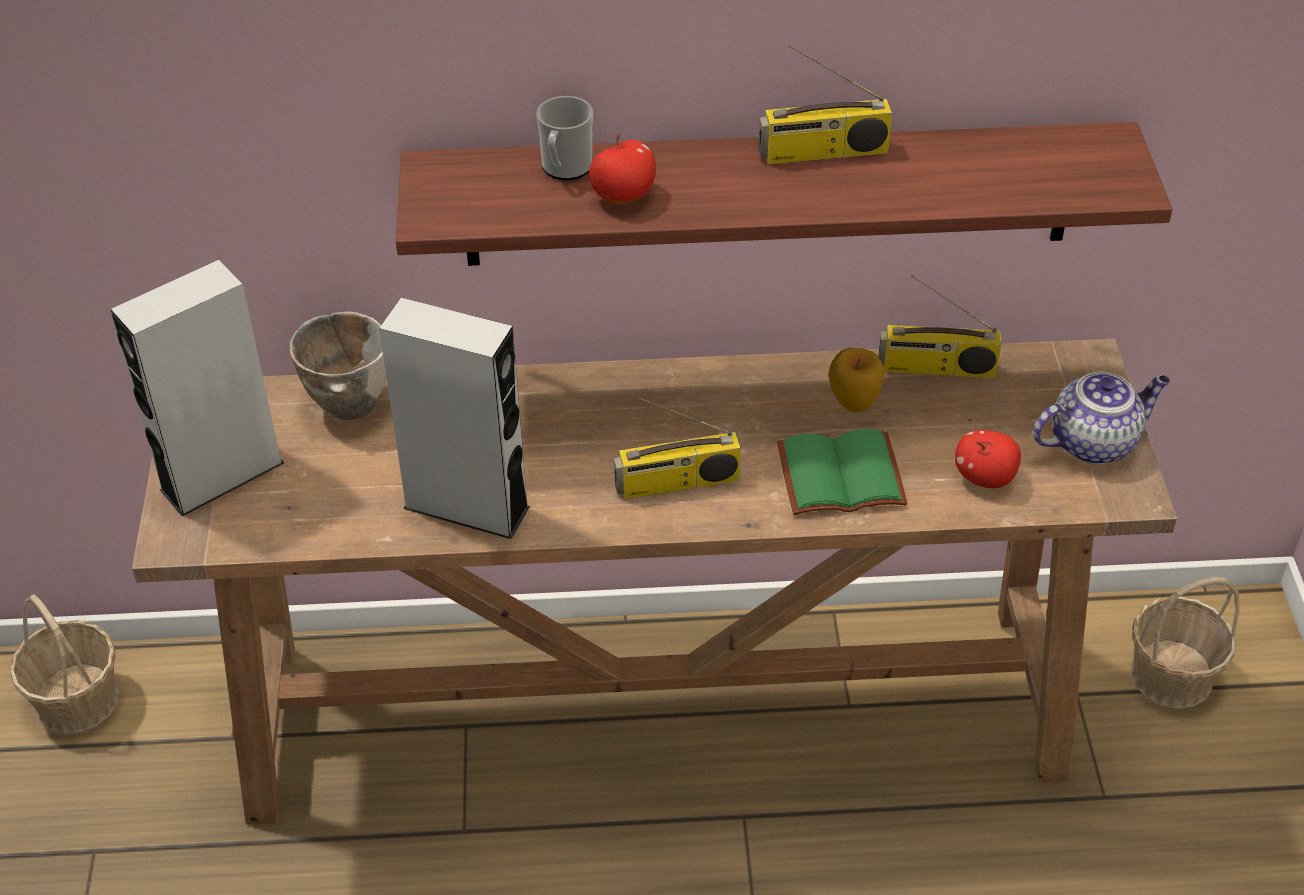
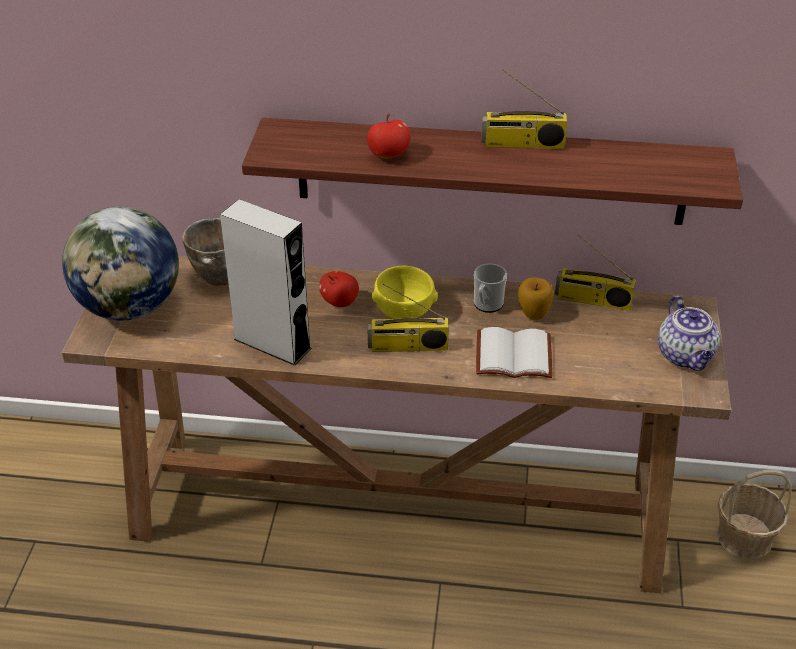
camera: 10 degrees right, 5 degrees down
basket [10,594,119,734] -> none
grey speaker [111,260,284,516] -> globe [62,206,179,321]
mug [536,96,593,181] -> mug moved to [474,263,507,313]
green book [777,429,907,515] -> white book [476,327,552,378]
apple [955,430,1021,488] -> apple moved to [319,271,359,307]
teapot [1033,371,1170,464] -> teapot turned 90 degrees clockwise [658,295,720,371]
none -> yellow bowl [371,266,438,319]

